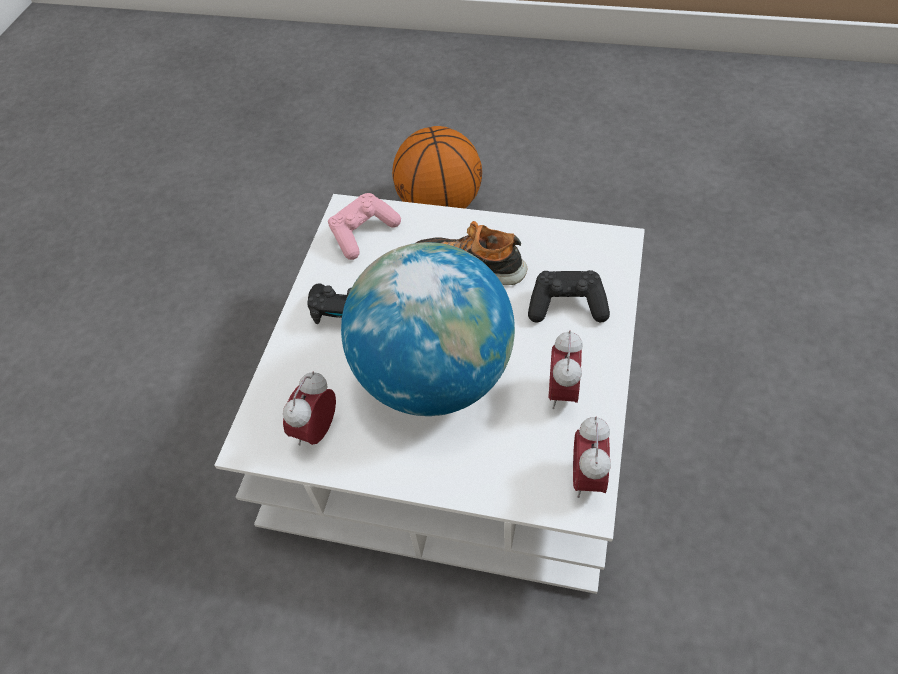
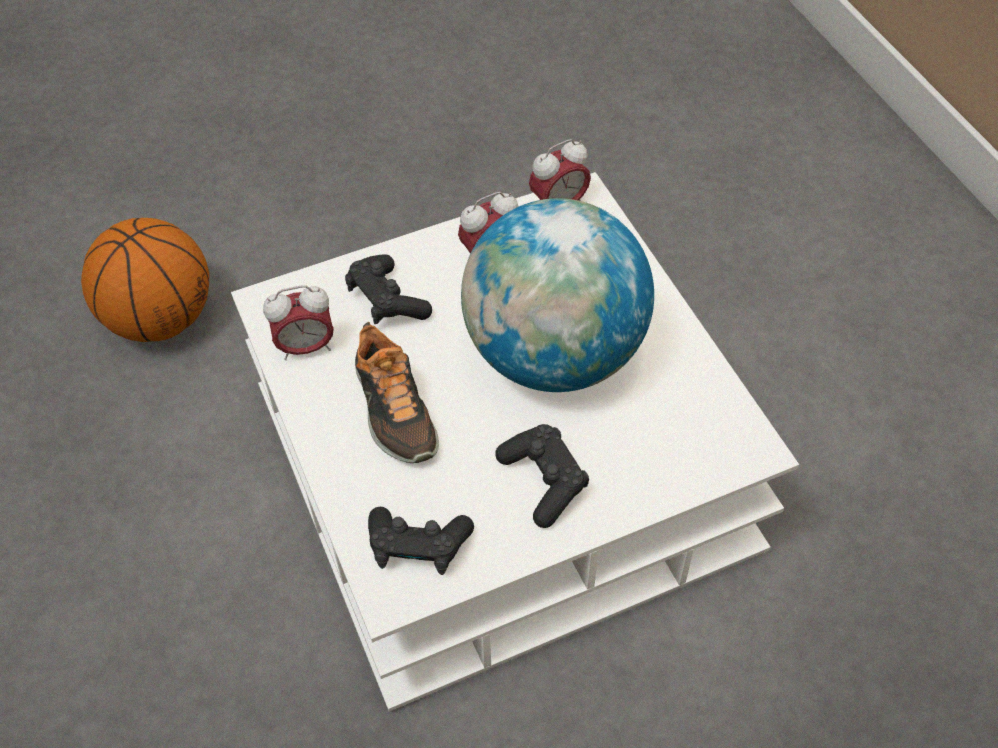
camera: 130 degrees left, 0 degrees up
alarm clock [283,372,336,446] -> alarm clock moved to [263,285,334,360]
pink game controller [328,193,401,260] -> black game controller [368,507,474,575]
basketball [392,126,482,209] -> basketball moved to [81,218,209,342]

